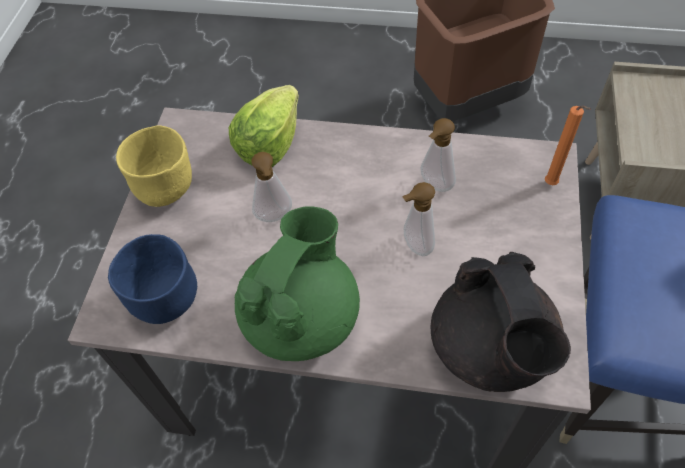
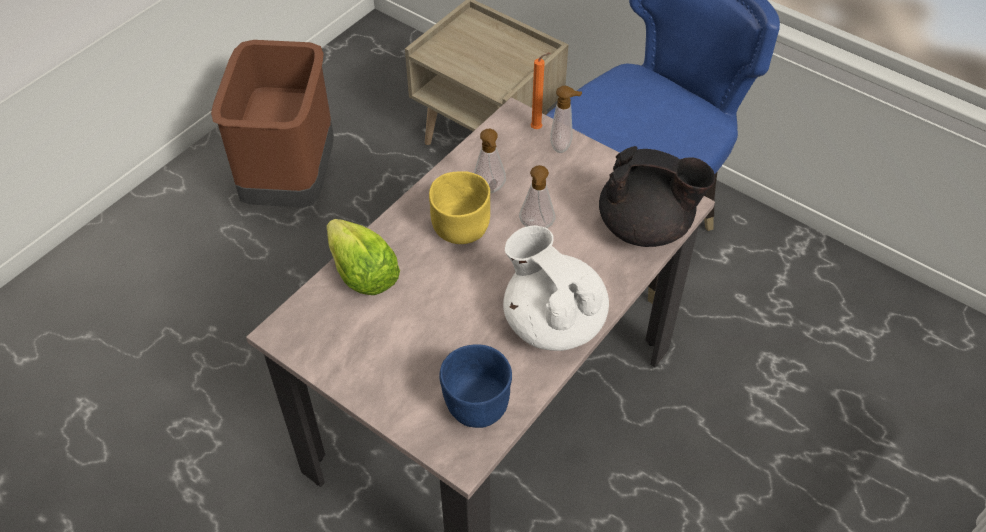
camera: 65 degrees left, 5 degrees down
yellow bowl [116,125,192,207] -> yellow bowl moved to [429,171,490,244]
green teapot [235,206,360,361] -> white teapot [503,225,609,351]
soap dispenser [252,152,292,222] -> soap dispenser moved to [550,86,582,153]

